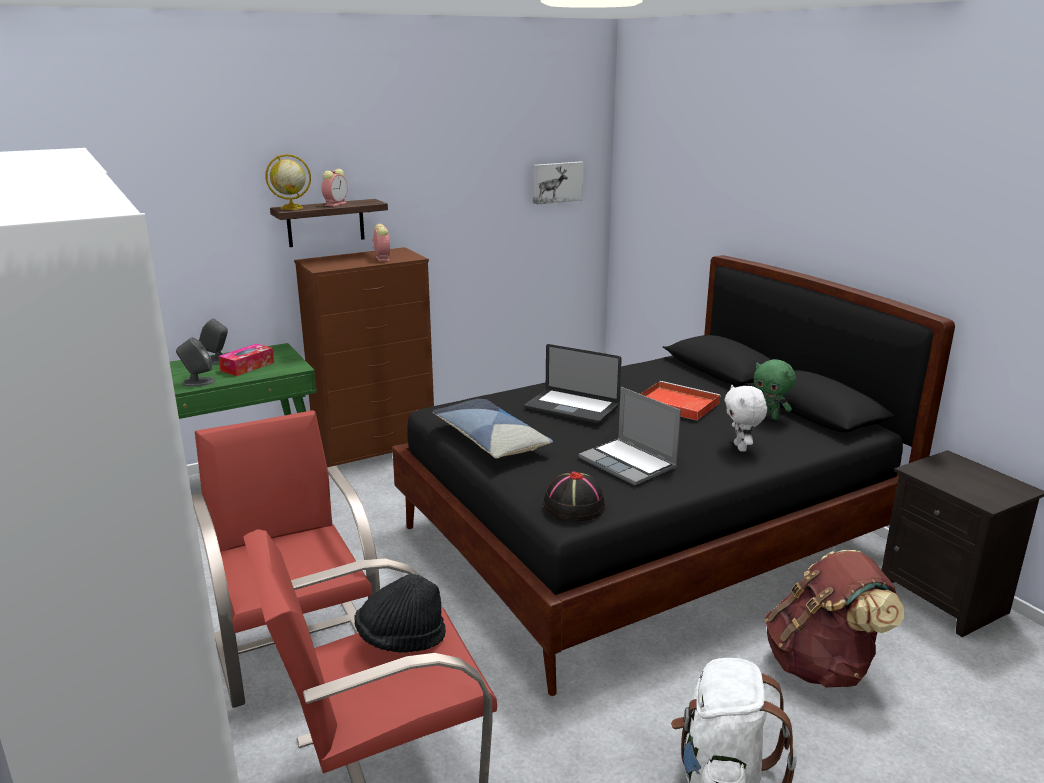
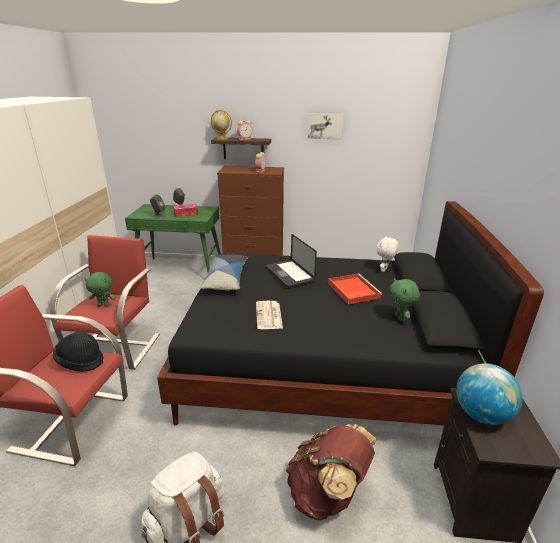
camera: 35 degrees right, 5 degrees up
picture [533,161,584,205] -> picture moved to [308,114,344,139]
black hat [543,472,605,521] -> none
laptop [579,387,681,486] -> newspaper [256,301,283,329]
white plush toy [724,385,767,452] -> white plush toy moved to [376,236,399,272]
none -> green plush toy [84,272,115,306]
none -> globe [456,363,523,425]

